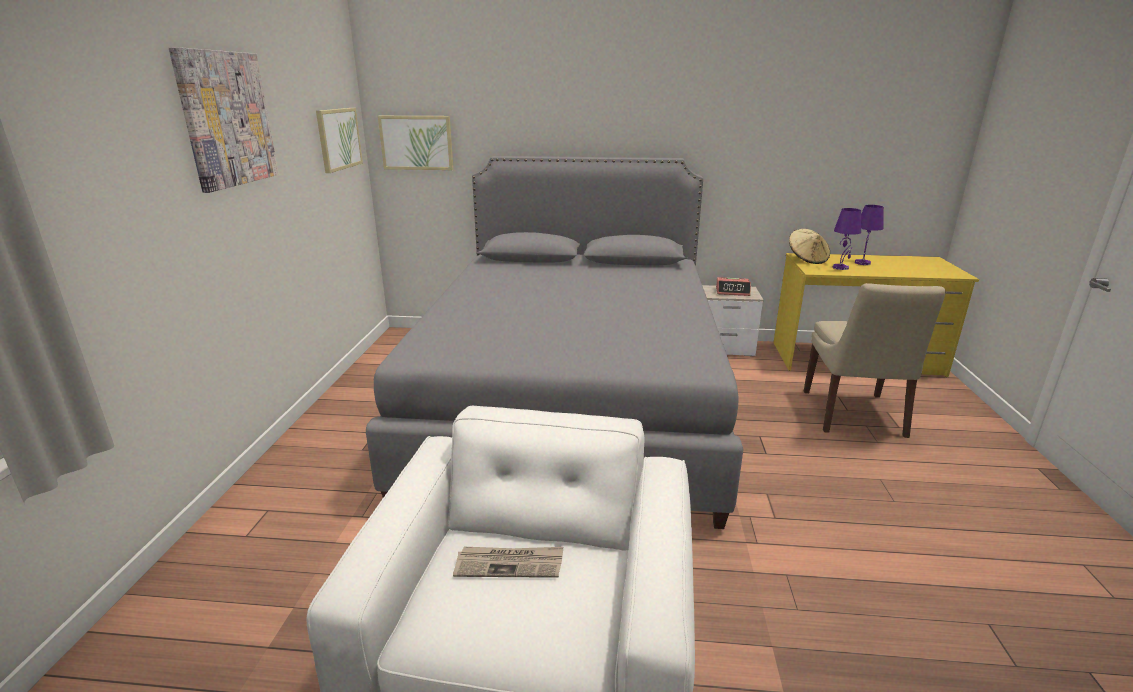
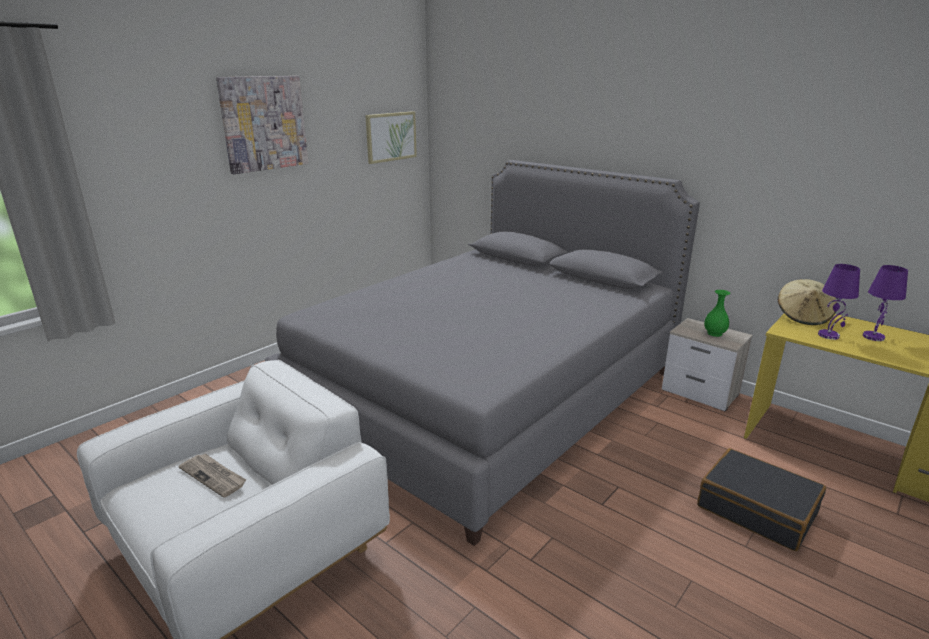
camera: 35 degrees right, 0 degrees up
picture [378,116,454,170] -> none
alarm clock [716,277,751,296] -> green vase [704,290,730,337]
beige chair [804,283,946,438] -> black suitcase [697,448,826,551]

